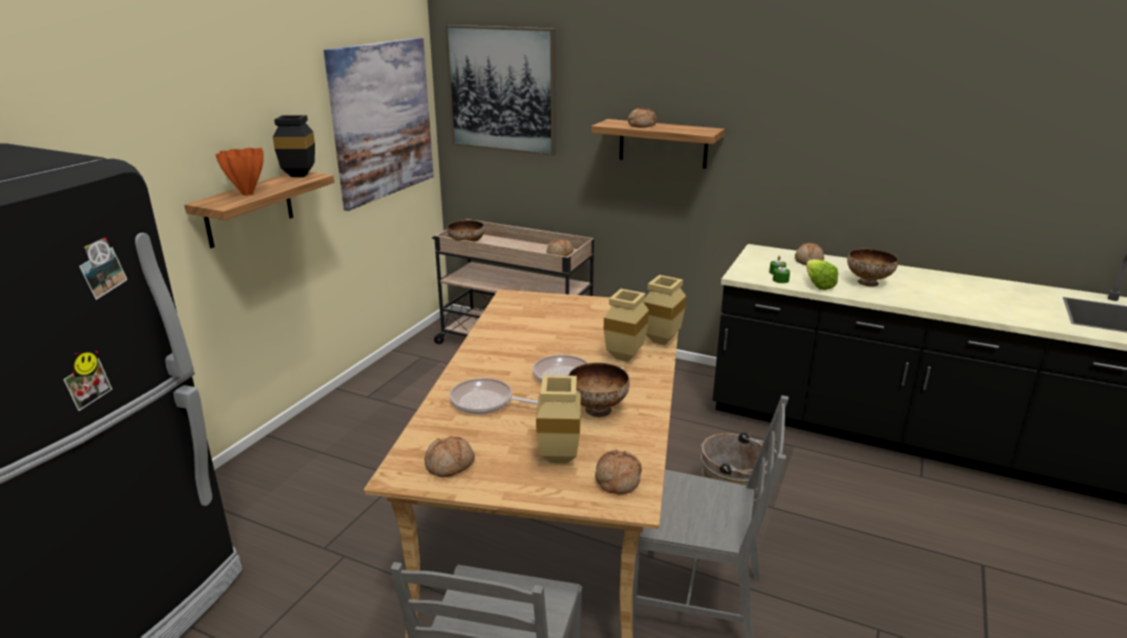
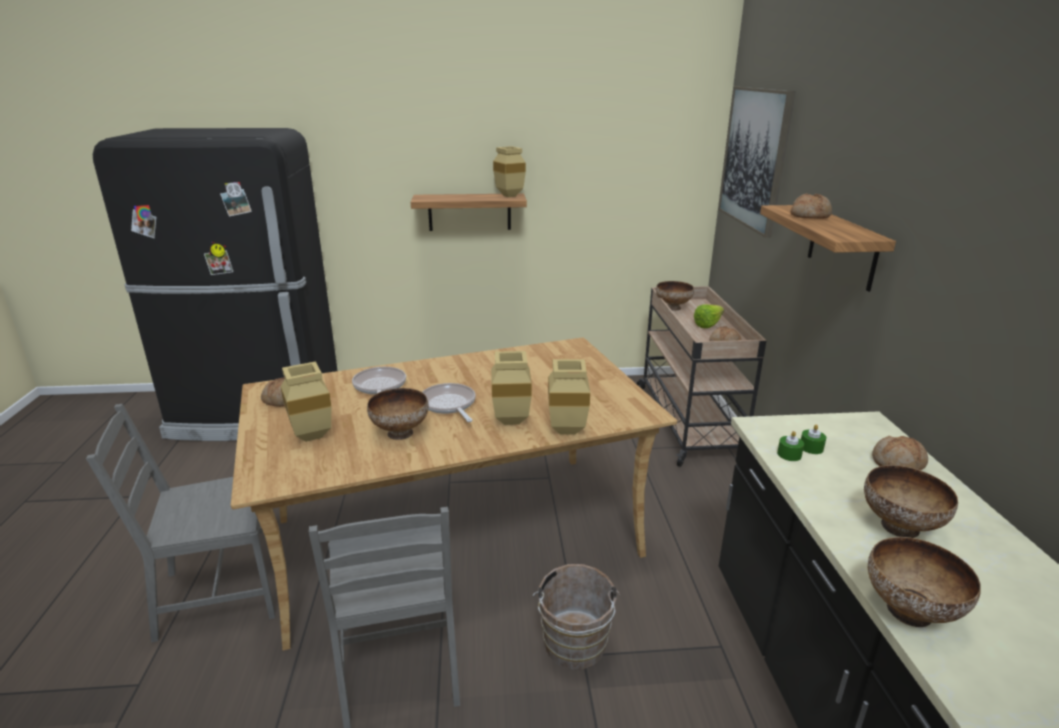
camera: 60 degrees right, 0 degrees up
orange vase [215,148,264,196] -> none
black vase [273,115,315,177] -> beige vase [493,146,526,197]
picture [324,38,434,211] -> none
bread [595,450,642,494] -> none
lettuce [806,259,838,290] -> lettuce moved to [694,304,724,328]
none -> bowl [868,537,981,627]

